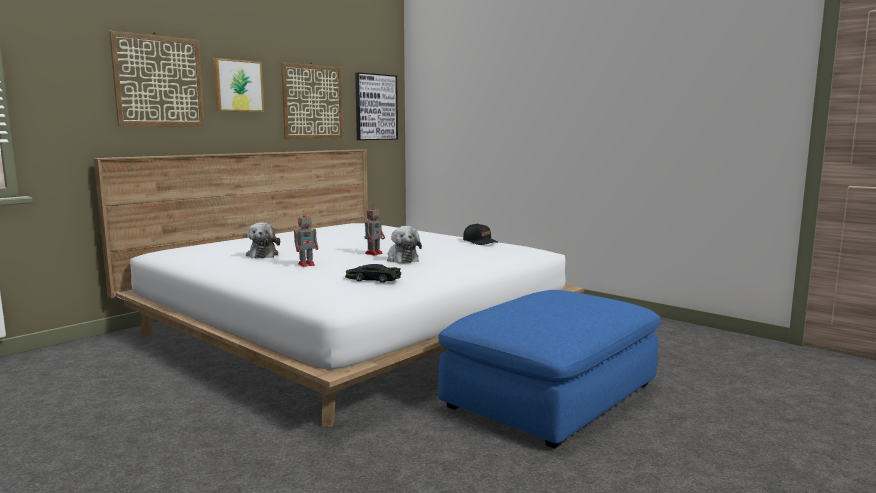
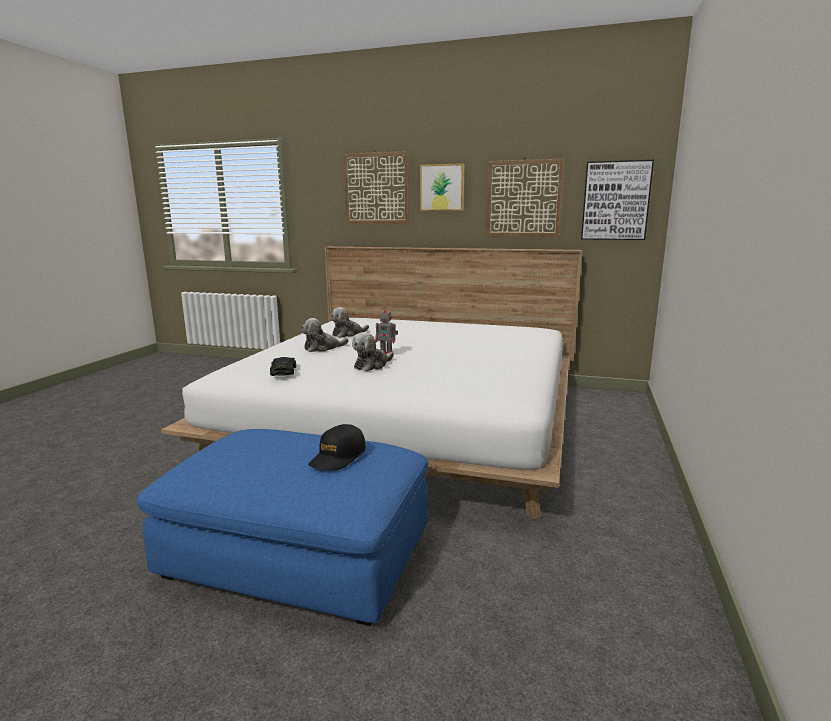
camera: 65 degrees right, 5 degrees up
toy robot [294,210,318,267] -> plush toy [301,318,349,352]
black cap [463,223,498,245] -> black cap moved to [308,424,366,470]

